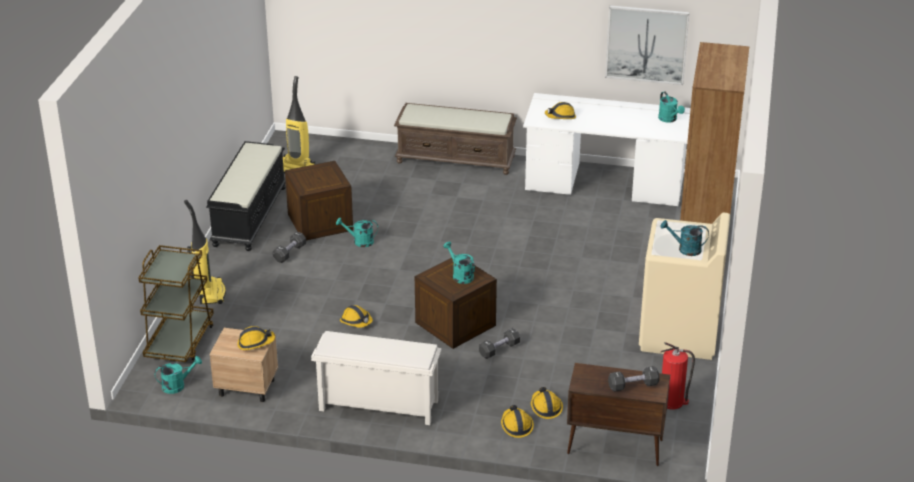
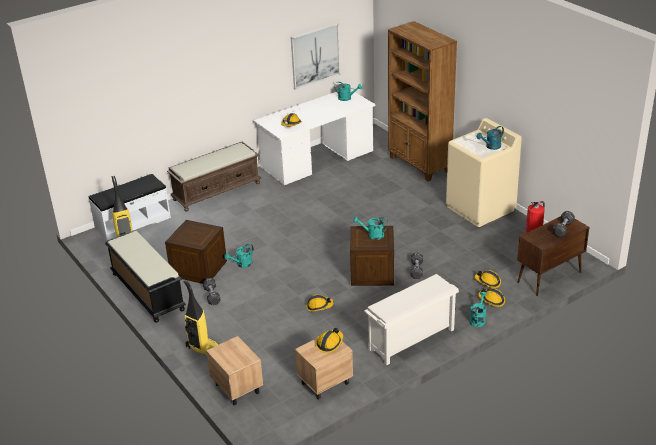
camera: 45 degrees left, 0 degrees up
brown cart [138,245,214,362] -> beige nightstand [206,336,263,406]
turquoise watering can [154,356,202,394] -> turquoise watering can moved to [469,292,487,327]
none -> white bench [89,174,171,241]

